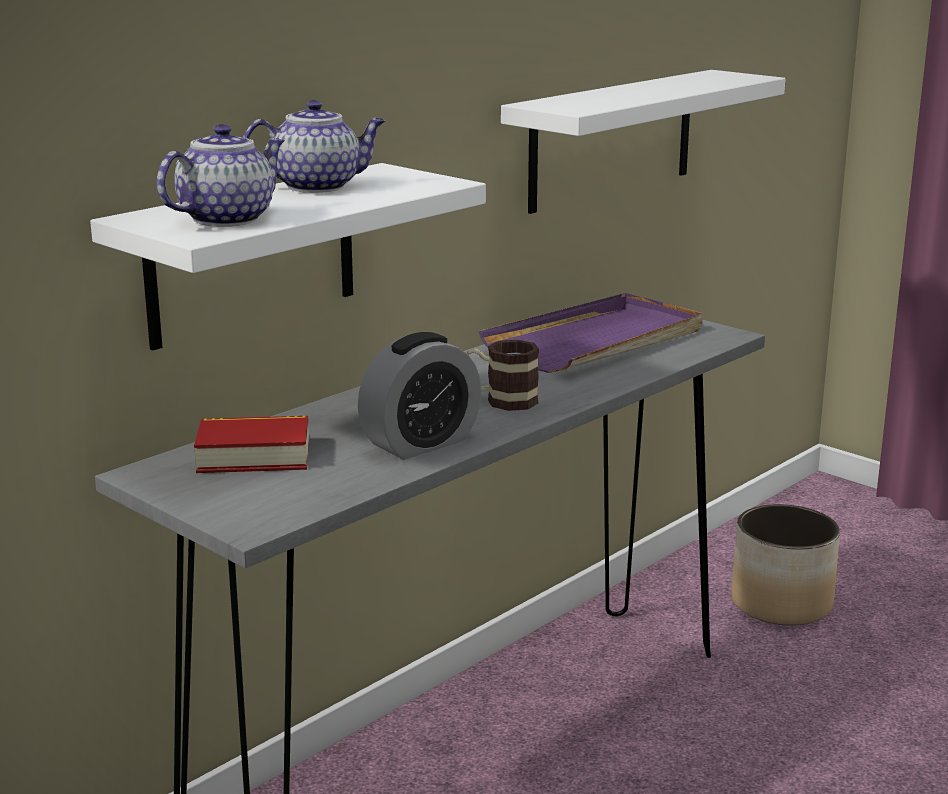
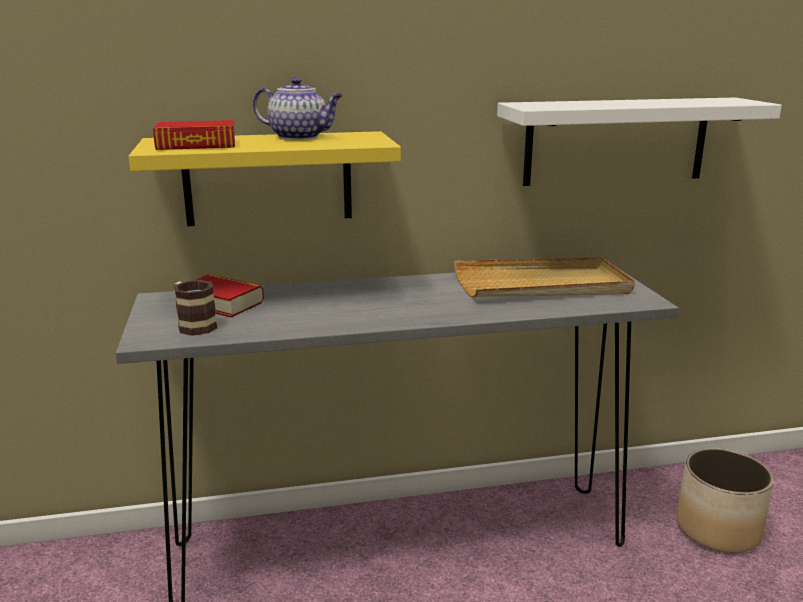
camera: 35 degrees right, 0 degrees up
white shelf [90,163,486,351] -> yellow shelf [128,131,401,226]
teapot [157,124,285,227] -> book [153,120,235,150]
alarm clock [358,332,482,460] -> none
mug [467,340,539,411] -> mug moved to [174,280,218,336]
purple tray [479,293,703,373] -> beige tray [454,257,635,297]

